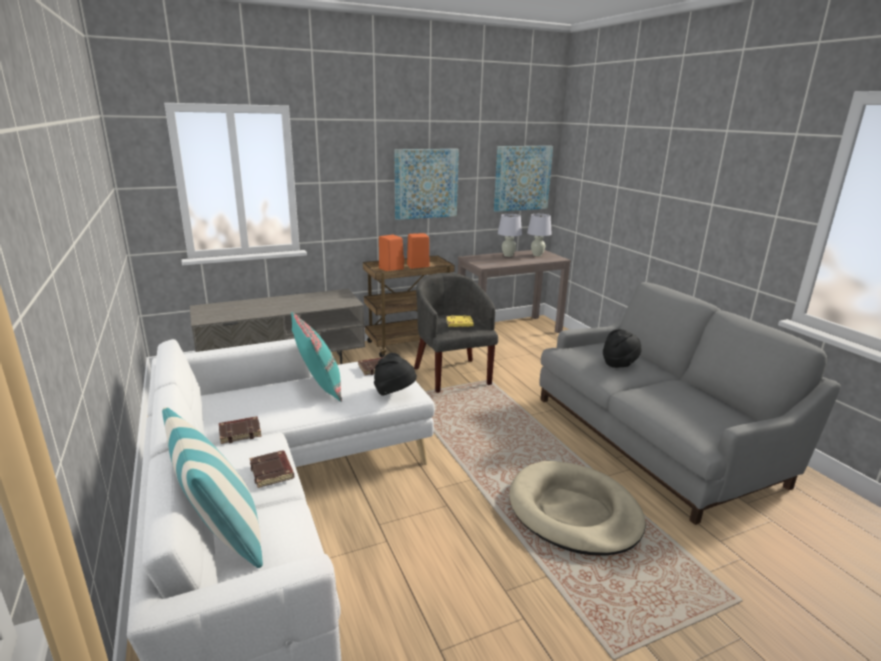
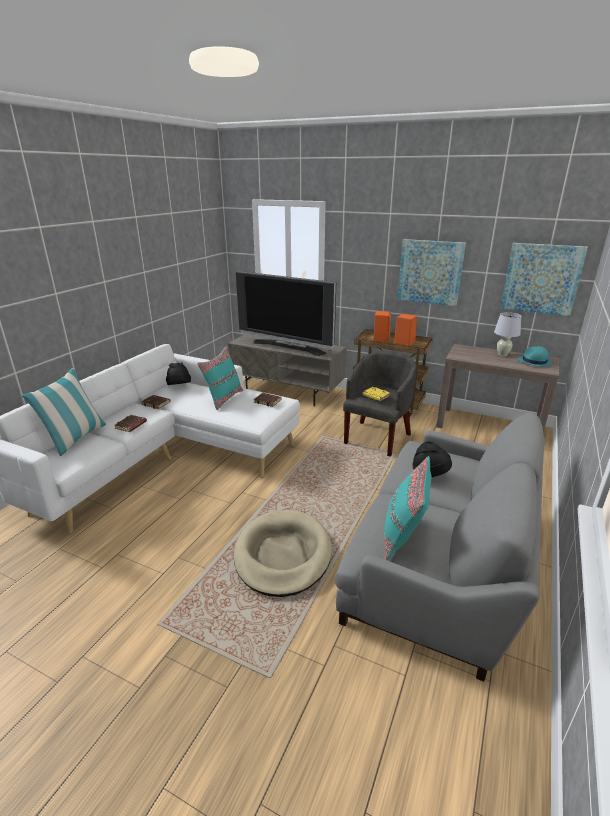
camera: 50 degrees right, 5 degrees up
black hat [374,353,417,396] -> black hat moved to [166,362,191,385]
white table lamp [527,214,552,256] -> turquoise hat [518,346,552,367]
none -> television [236,271,336,356]
none -> turquoise pillow [384,456,431,560]

